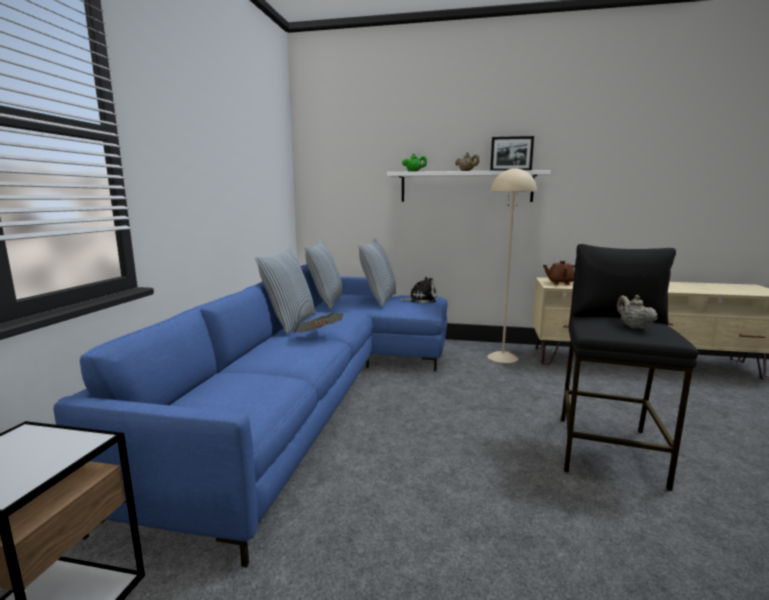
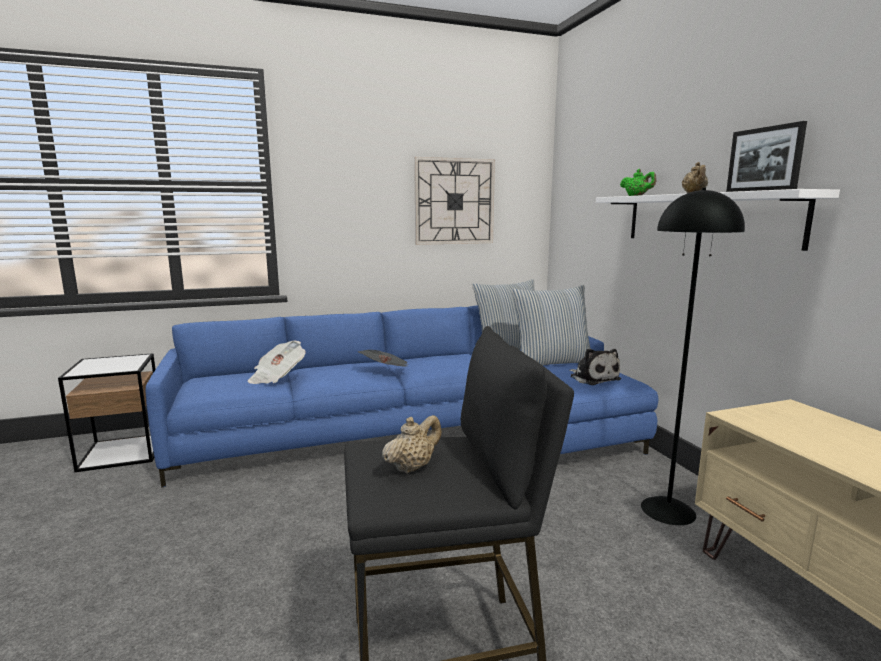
camera: 60 degrees right, 0 degrees up
pillow [255,248,316,334] -> none
beige floor lamp [487,167,537,363] -> black floor lamp [641,188,745,525]
brown teapot [543,261,575,285] -> none
none -> newspaper [248,341,306,384]
none -> wall clock [414,157,495,245]

